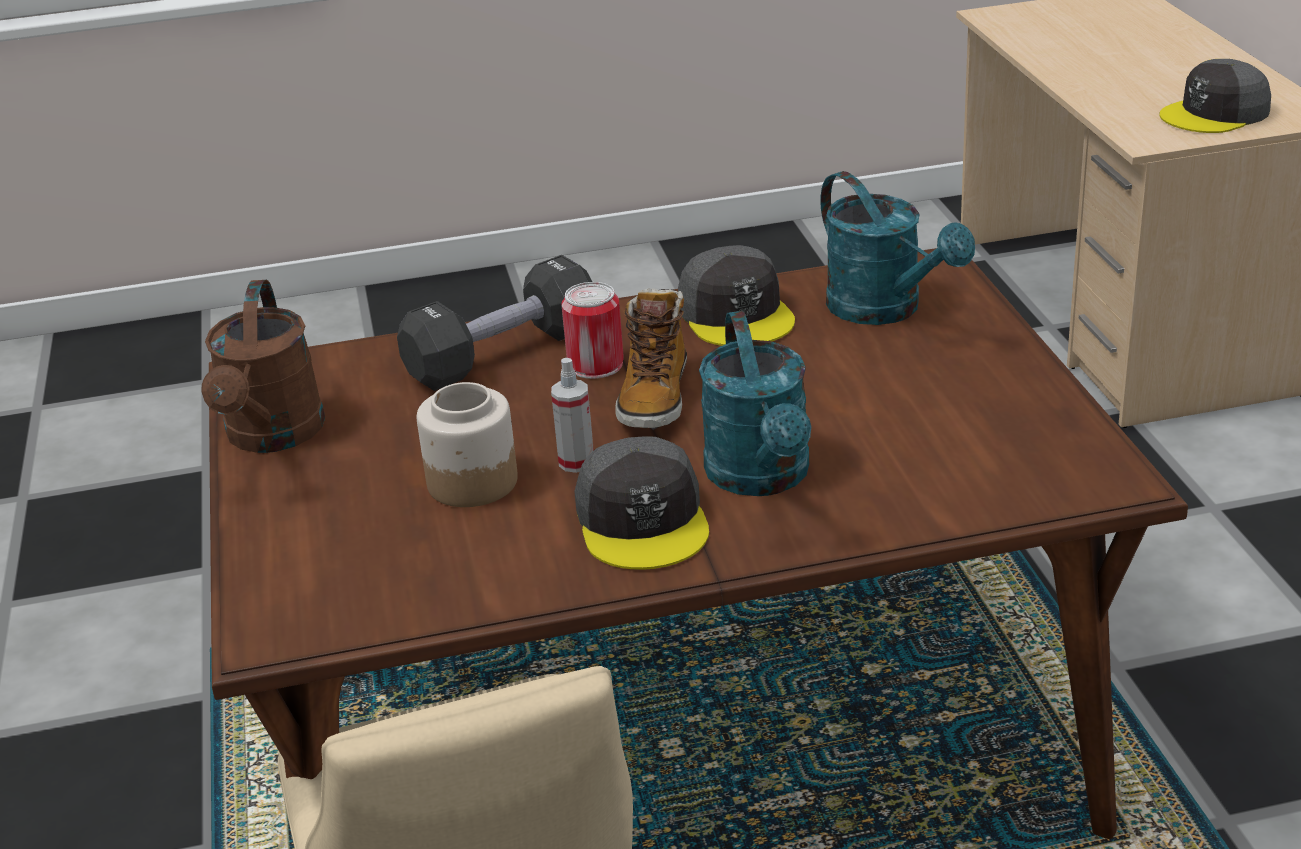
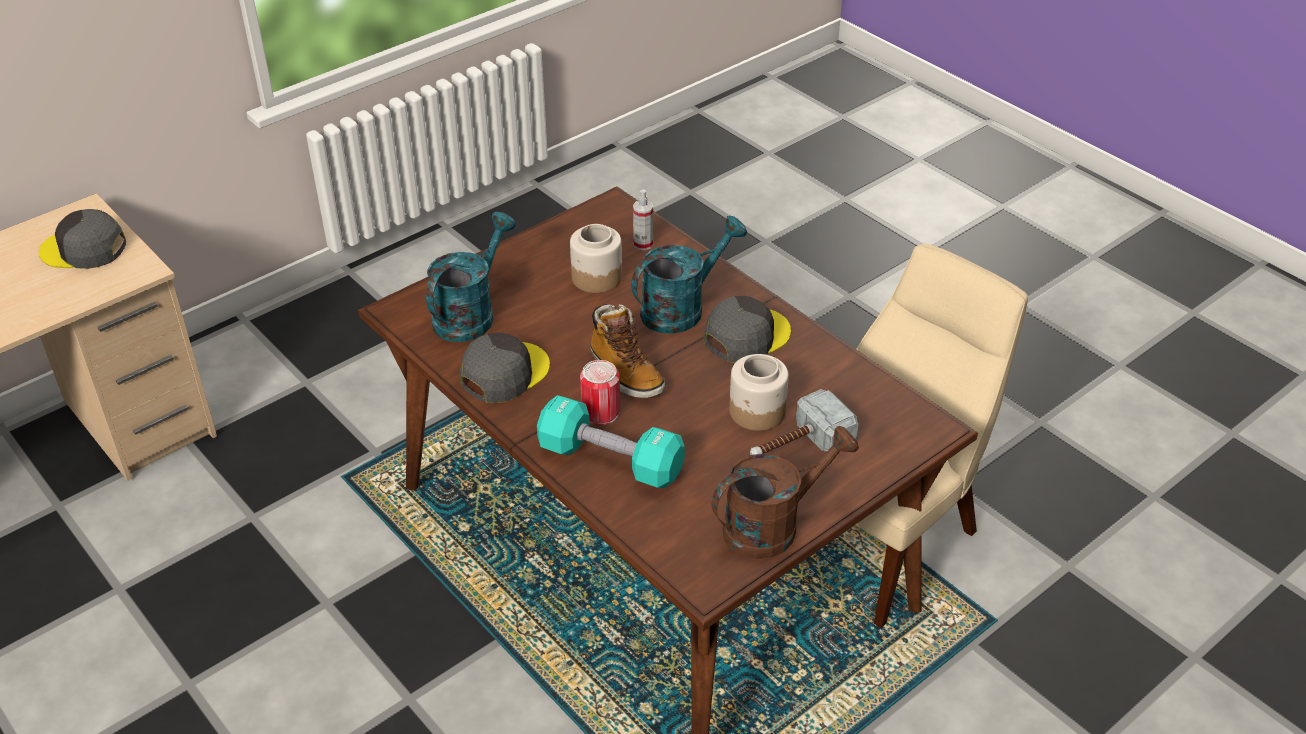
camera: 120 degrees left, 10 degrees up
black dumbbell [397,255,592,391] -> turquoise dumbbell [537,395,685,488]
spray bottle [551,358,594,473] -> spray bottle moved to [633,190,653,250]
boot [615,288,687,430] -> boot turned 75 degrees clockwise [590,304,665,398]
grey cap [1159,59,1271,133] -> grey cap turned 150 degrees clockwise [39,209,126,269]
none -> jar [570,224,622,293]
none -> hammer [750,389,858,455]

